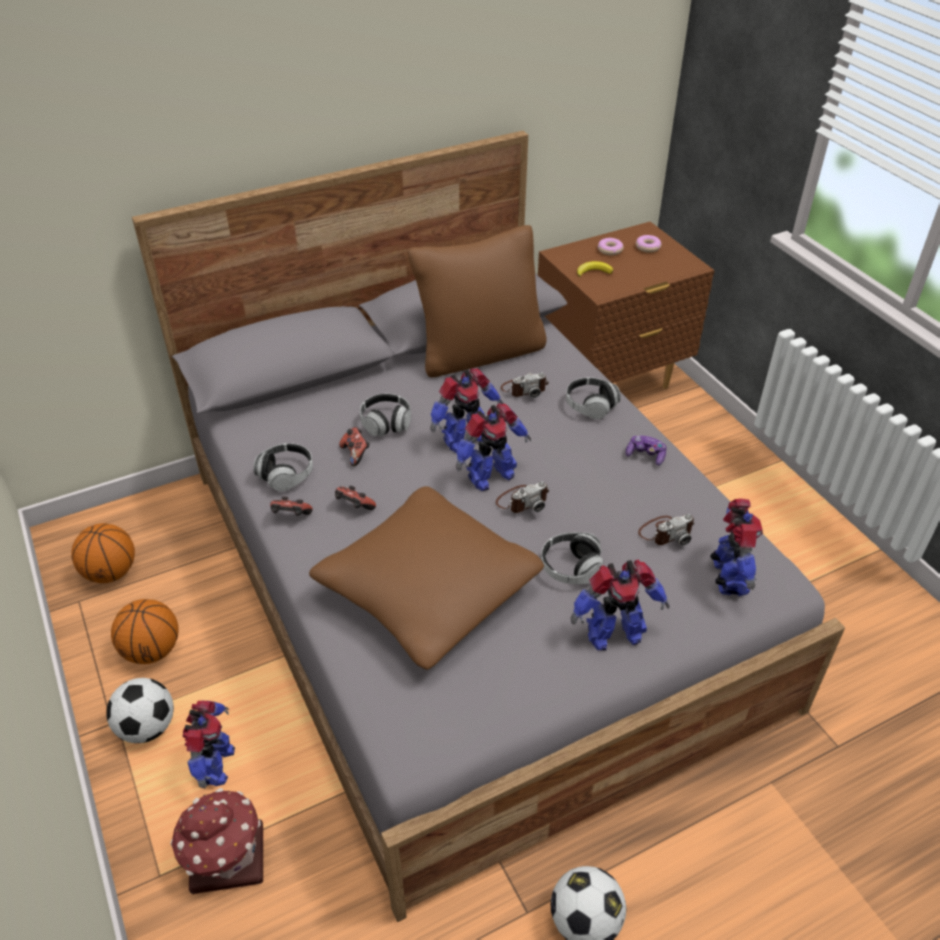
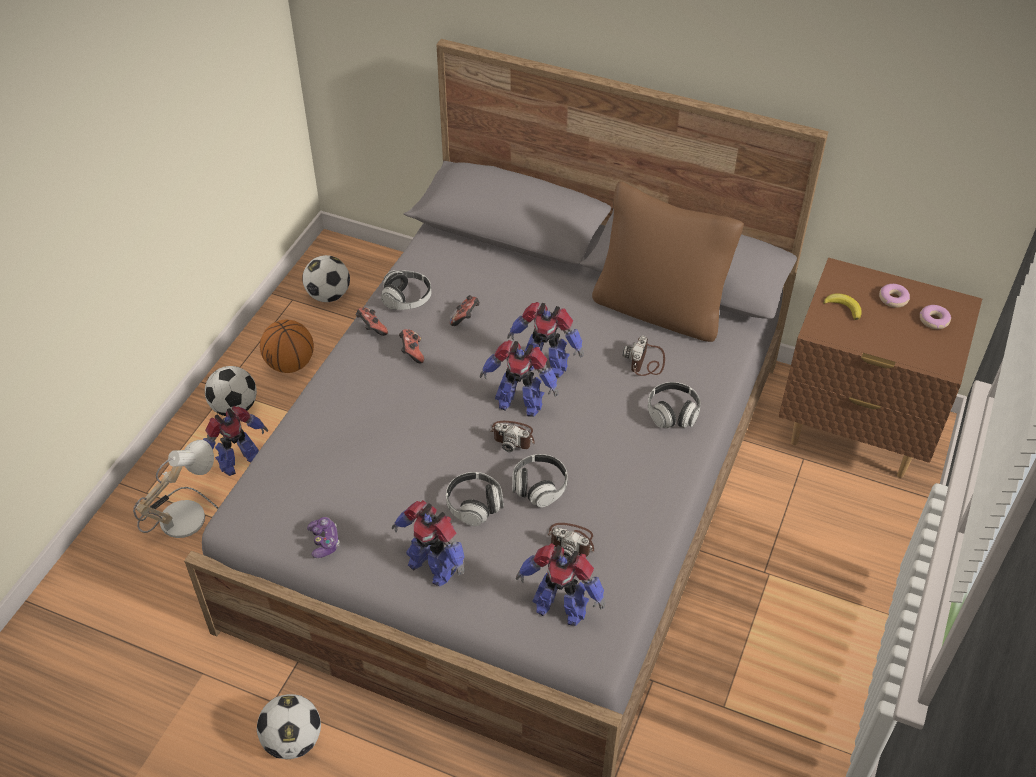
camera: 50 degrees right, 5 degrees up
basketball [71,523,135,583] -> football [302,255,350,302]
toy house [170,788,263,894] -> table lamp [133,440,218,538]
brown pillow [309,486,544,670] -> none
headphones [360,394,411,436] -> headphones moved to [512,454,568,507]
camera [501,372,549,398] -> camera turned 75 degrees clockwise [623,336,665,376]
game controller [626,435,667,466] -> game controller moved to [307,517,340,558]
toy robot [710,499,763,597] -> toy robot turned 60 degrees clockwise [516,543,605,626]

